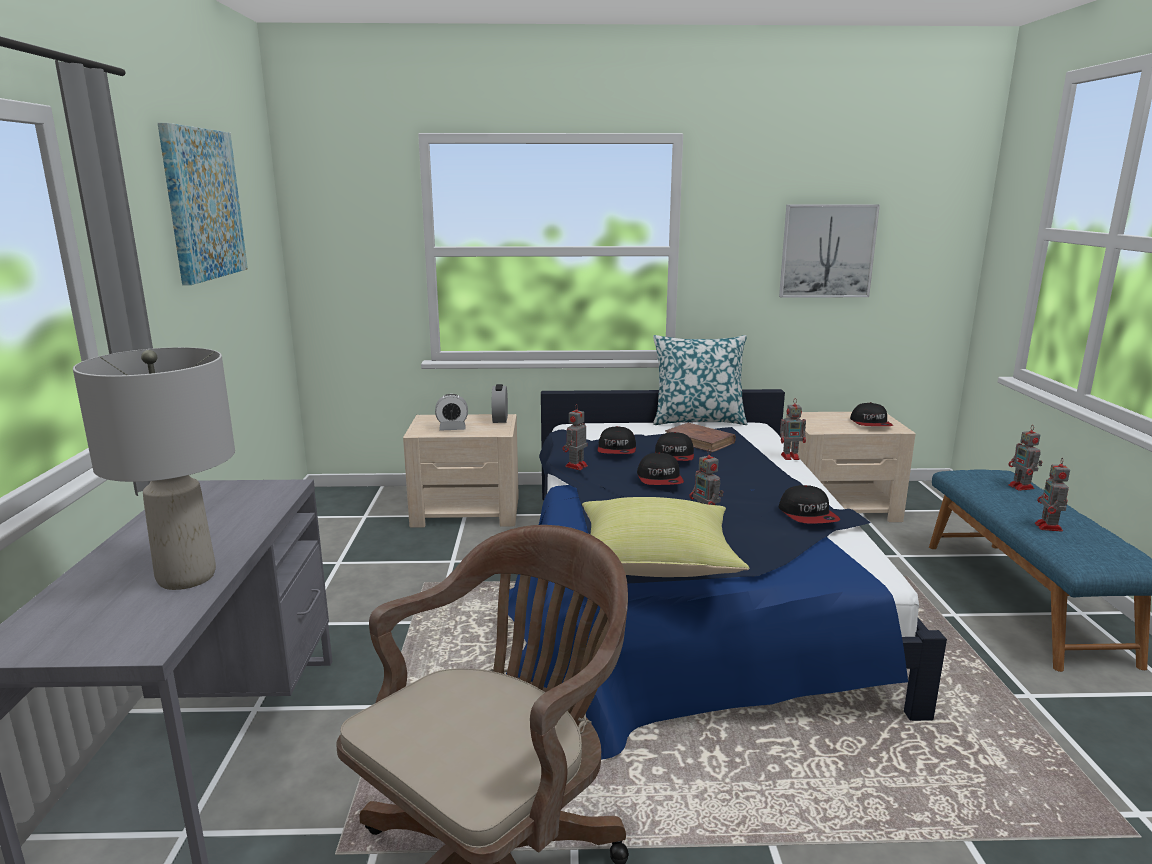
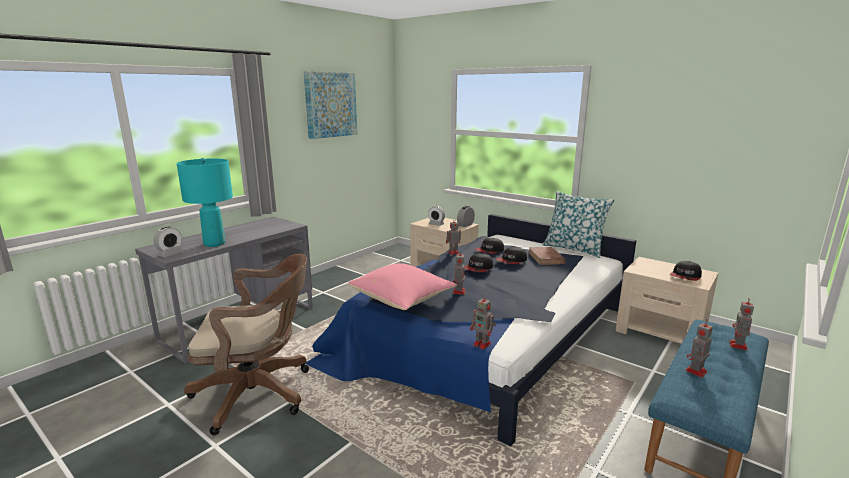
camera: 40 degrees right, 0 degrees up
grey table lamp [73,347,235,590] -> turquoise table lamp [177,158,233,247]
yellow pillow [582,497,749,577] -> pink pillow [348,263,457,310]
picture [779,205,880,298] -> none
cap [779,485,841,524] -> none
toy robot [780,398,806,460] -> toy robot moved to [470,295,496,350]
none -> alarm clock [153,227,183,257]

